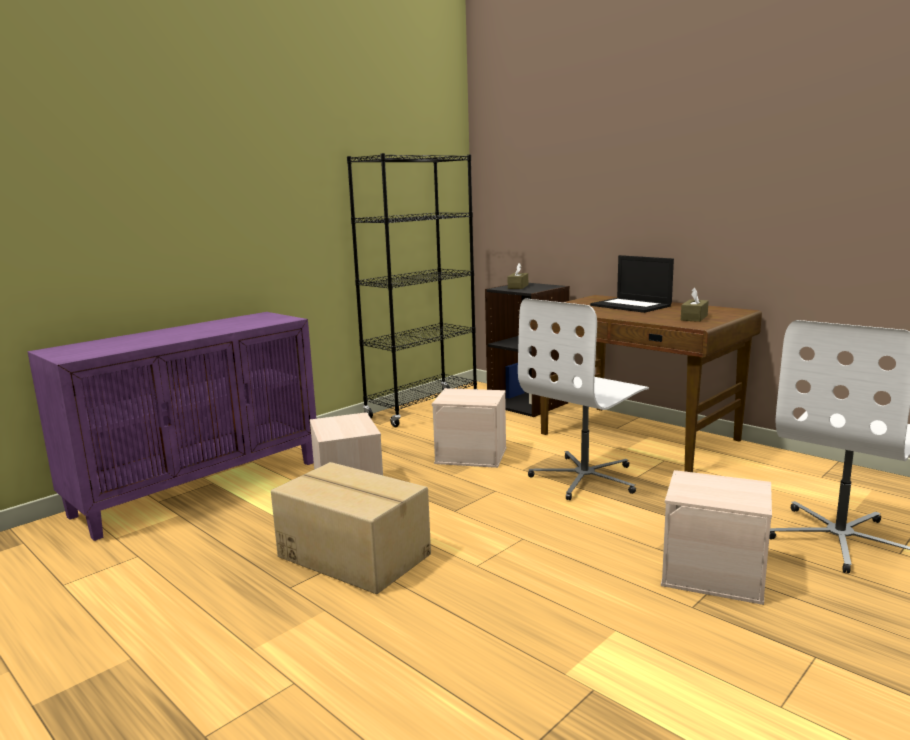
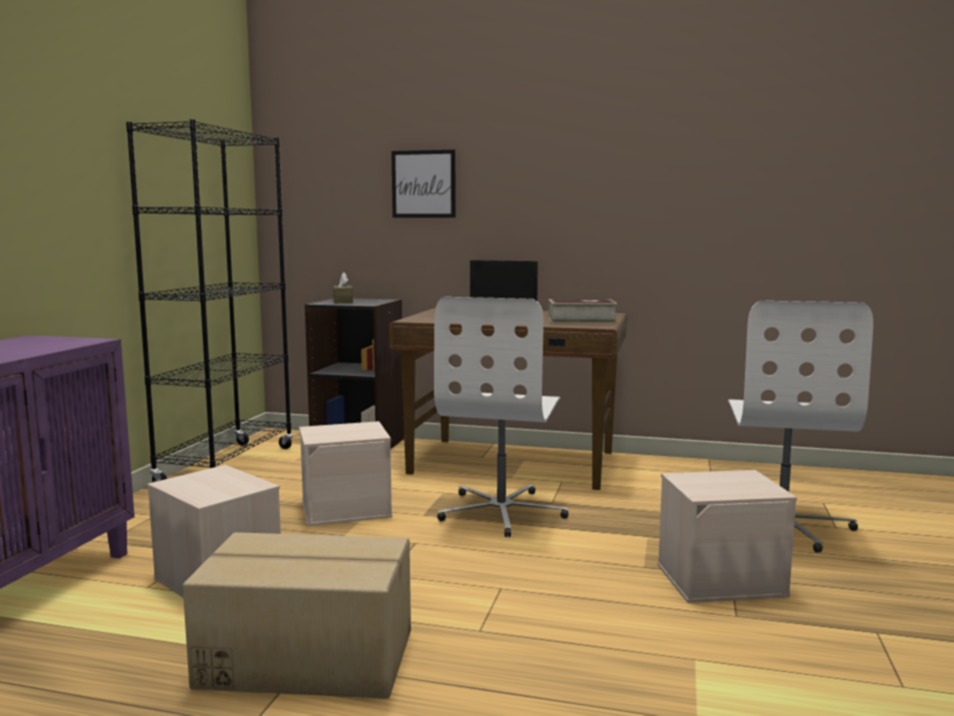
camera: 30 degrees left, 5 degrees down
brown tissue box [681,287,709,322] -> book [548,299,617,324]
none -> picture [391,150,456,218]

